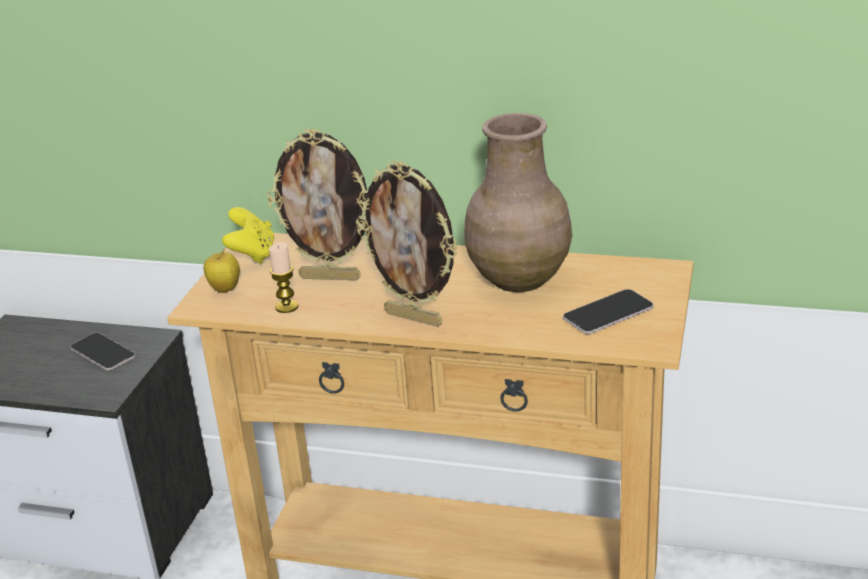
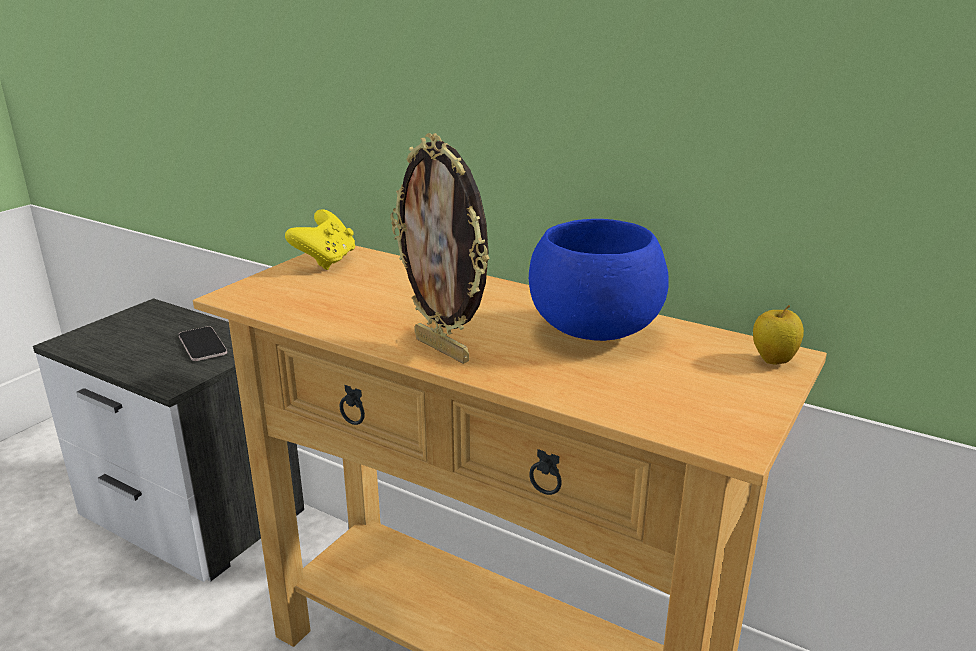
camera: 15 degrees right, 5 degrees down
apple [203,249,240,293] -> apple moved to [753,305,804,365]
picture frame [267,128,368,280] -> none
candle [269,242,299,313] -> none
brown vase [464,113,572,292] -> blue bowl [529,219,669,341]
phone [563,289,654,334] -> none

